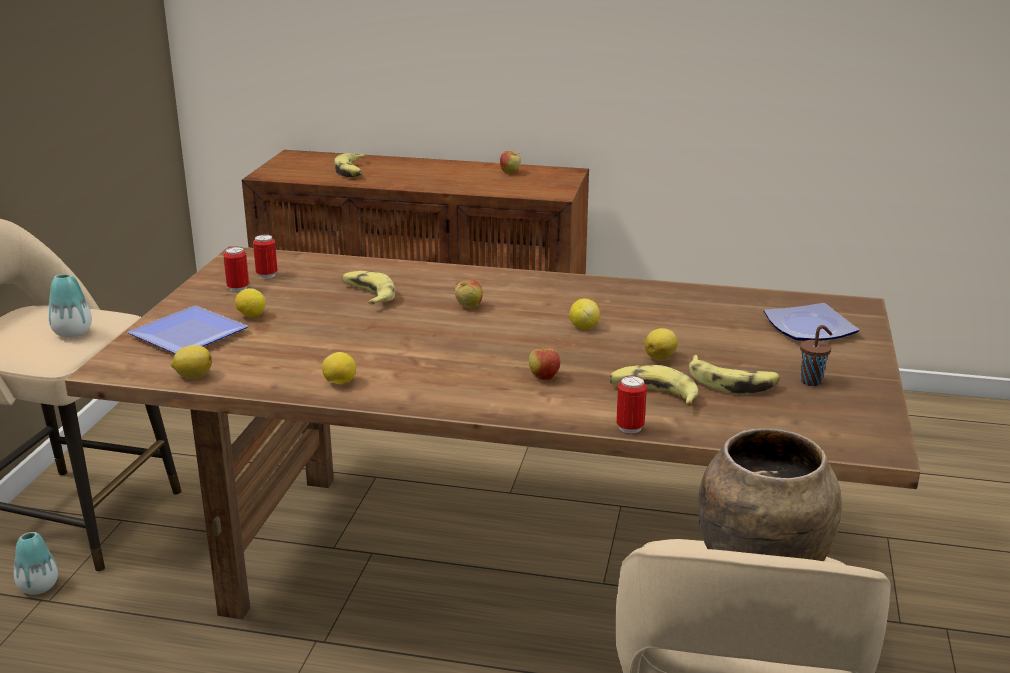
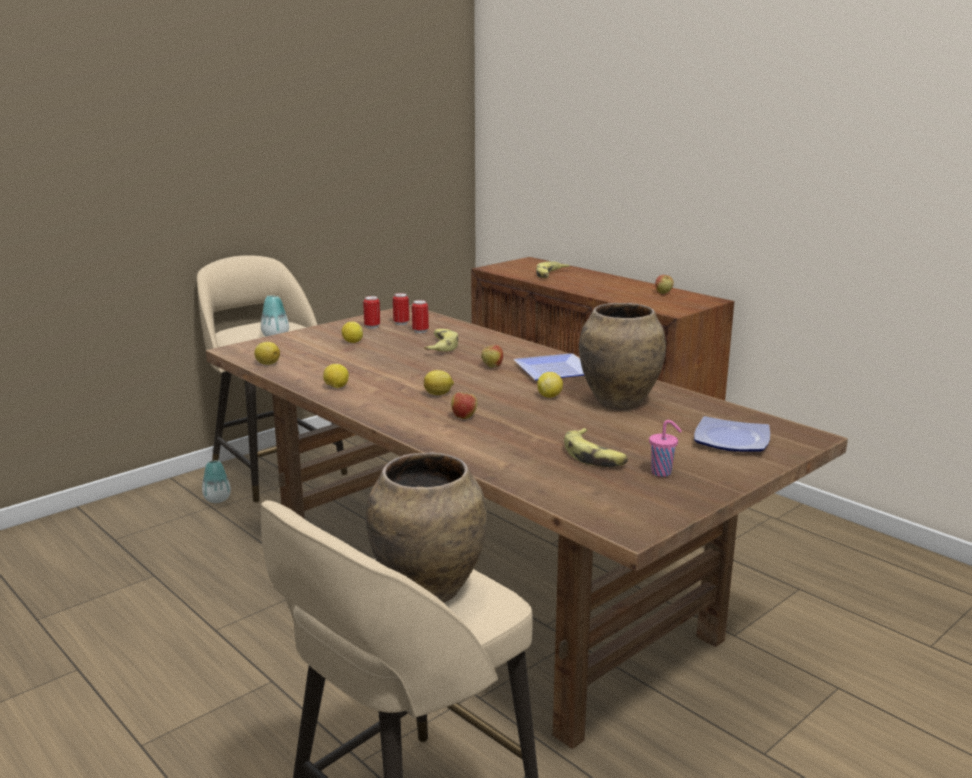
camera: 35 degrees right, 5 degrees down
plate [127,306,248,354] -> plate moved to [514,353,585,380]
banana [609,365,698,406] -> none
can [616,375,647,433] -> can moved to [412,300,429,333]
lemon [645,328,678,360] -> lemon moved to [424,370,454,395]
brown cup [800,325,832,386] -> pink cup [649,420,682,477]
none -> brown vase [579,303,666,410]

